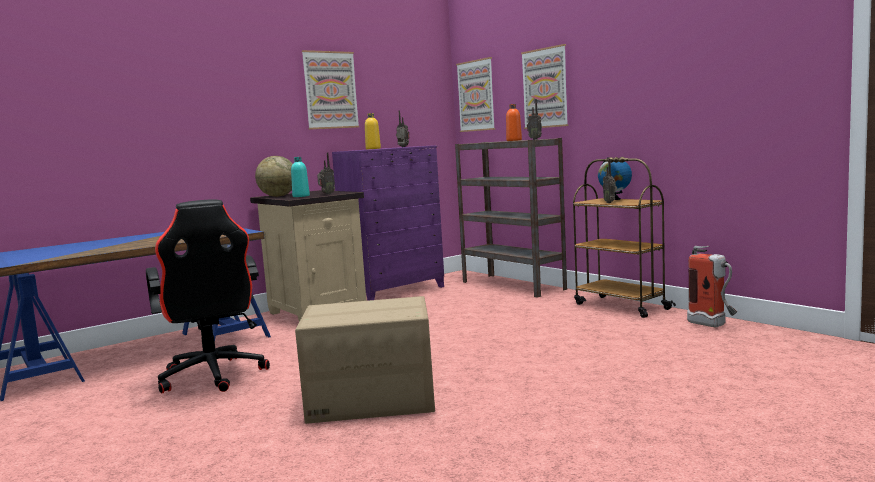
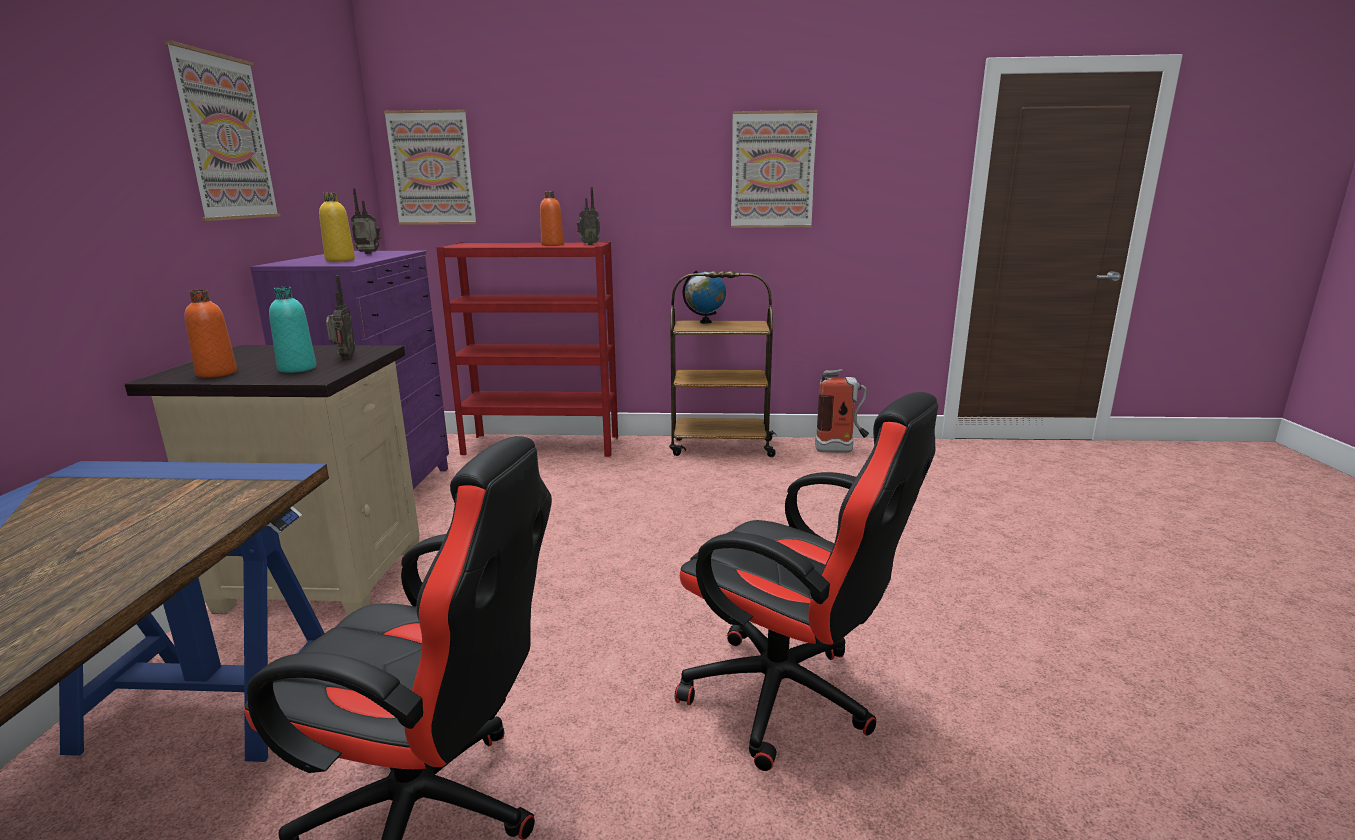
camera: 50 degrees left, 10 degrees up
globe [255,156,292,197] -> orange bottle [185,290,237,378]
cardboard box [295,296,435,424] -> black office chair [675,392,938,771]
grey bookcase [455,138,567,298] -> red bookcase [436,242,618,457]
picture [521,44,569,129] -> picture moved to [731,110,817,228]
radio [603,159,617,203] -> none

